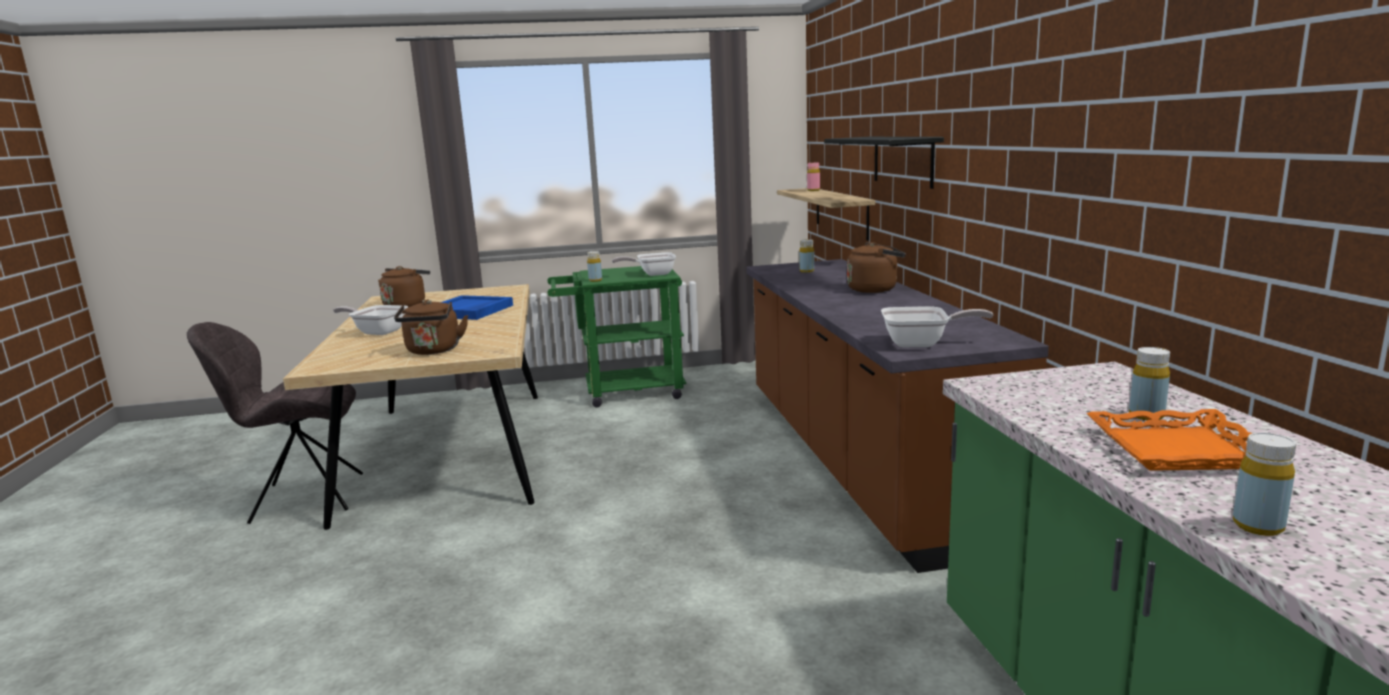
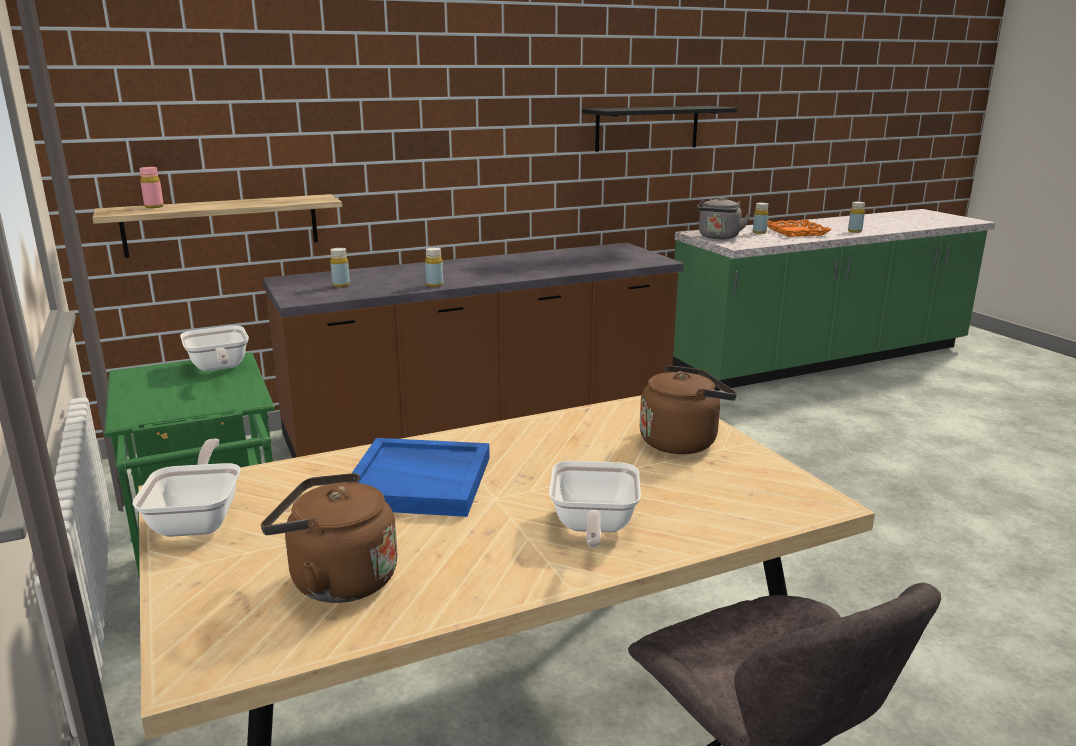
camera: 105 degrees left, 5 degrees up
yellow bottle [587,251,602,282] -> yellow bottle moved to [425,247,443,287]
black shelf [824,137,944,189] -> black shelf moved to [582,106,737,152]
brown kettle [847,242,906,293] -> none
frying pan [881,306,993,347] -> frying pan moved to [132,439,240,537]
none -> grey kettle [697,197,751,239]

